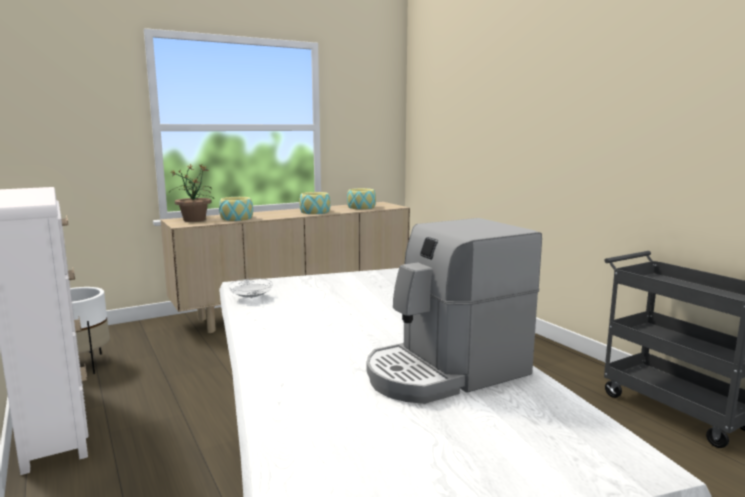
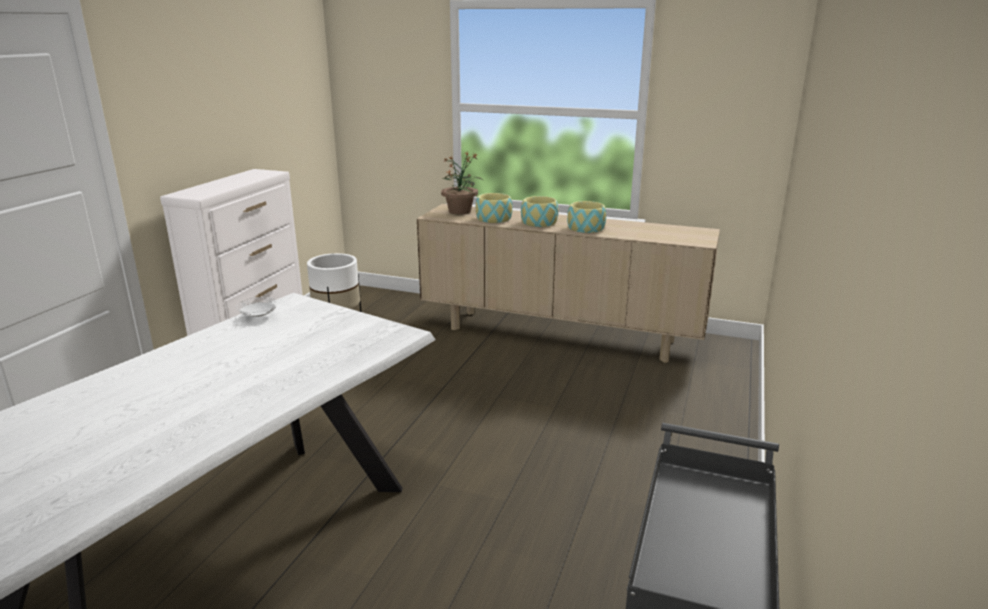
camera: 50 degrees right, 10 degrees up
bowl [347,188,376,209] -> bowl moved to [521,196,559,227]
coffee machine [367,218,542,404] -> none

